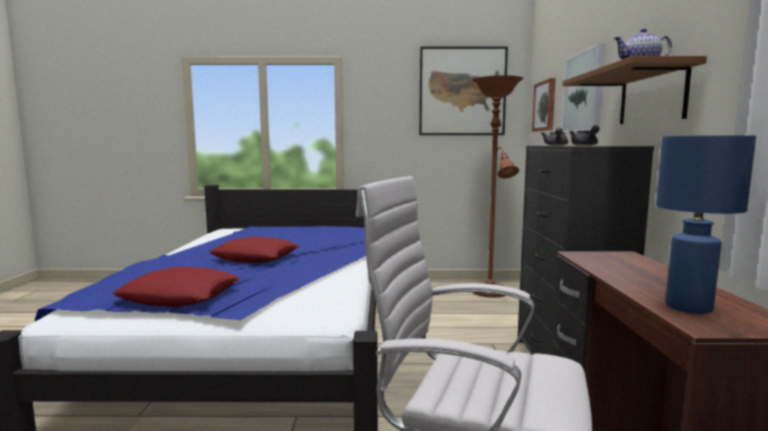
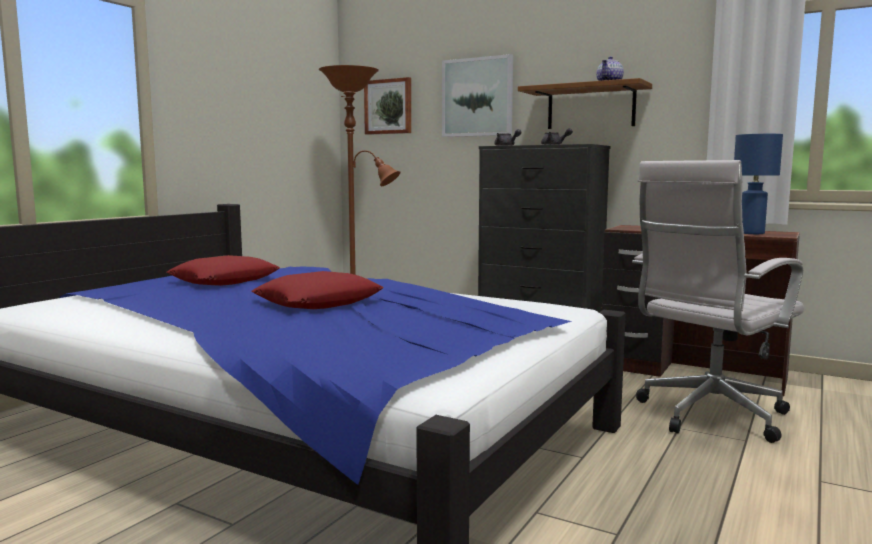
camera: 60 degrees left, 0 degrees up
red pillow [112,267,240,307] -> red pillow moved to [166,255,280,286]
picture [419,46,508,135] -> none

